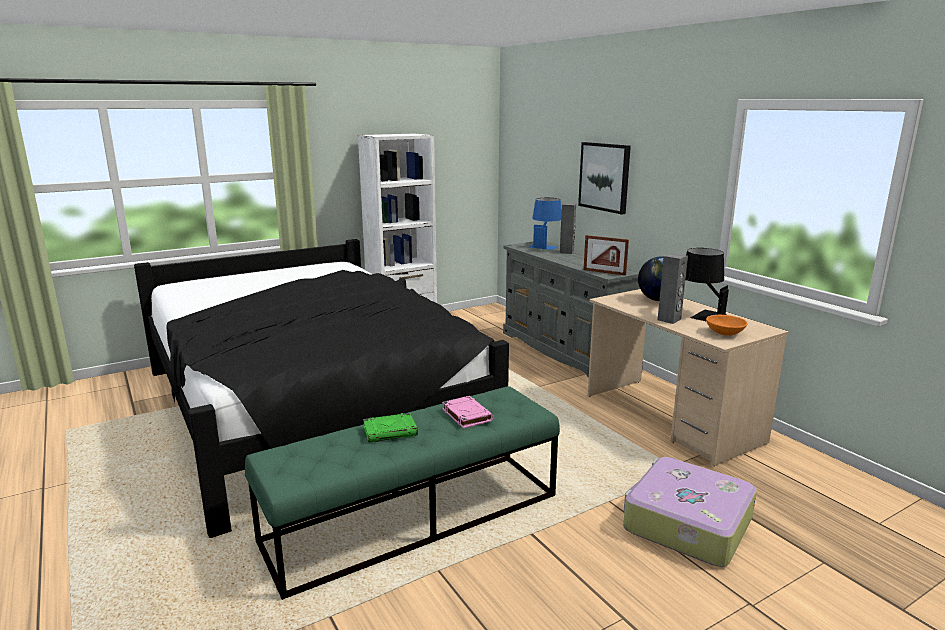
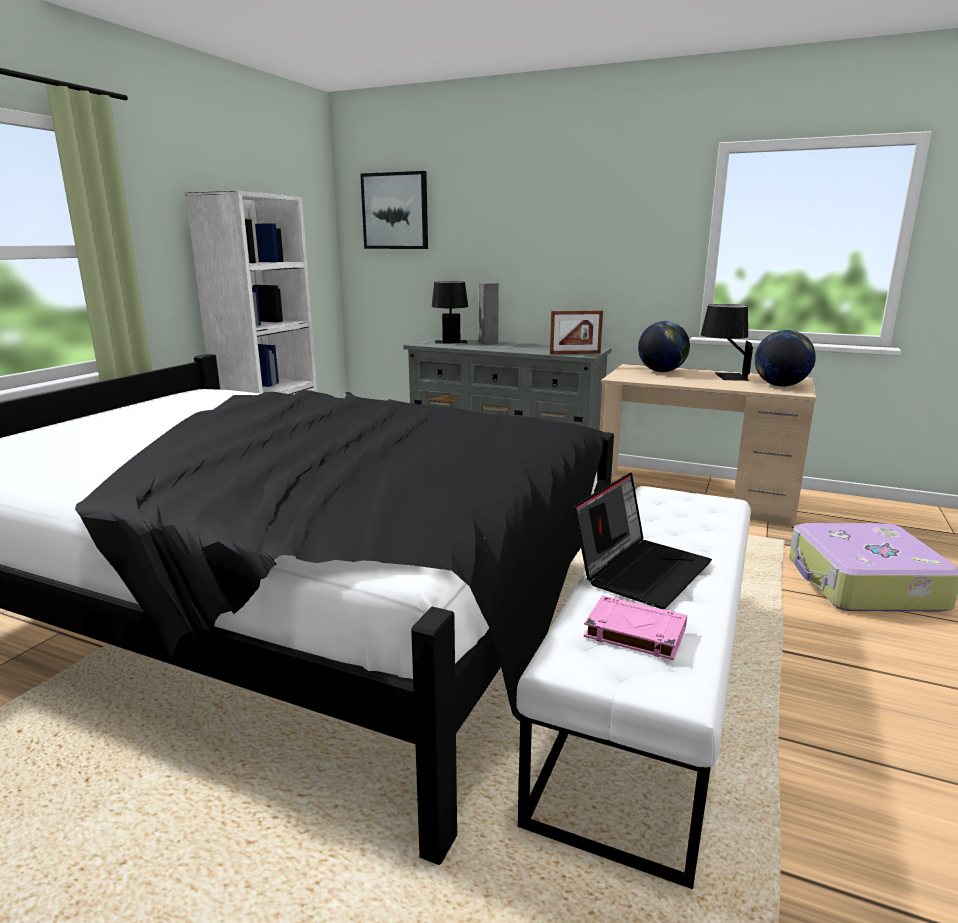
camera: 35 degrees left, 0 degrees up
green bench [245,386,560,600] -> white bench [516,486,751,889]
green book [363,413,418,443] -> laptop [574,472,712,609]
pink book [442,396,493,428] -> pink book moved to [584,595,687,660]
blue table lamp [529,198,562,250] -> black table lamp [432,281,468,344]
picture [578,142,631,215] -> picture moved to [360,171,428,249]
grey speaker [658,253,688,324] -> none
orange bowl [706,315,748,336] -> globe [755,330,816,387]

